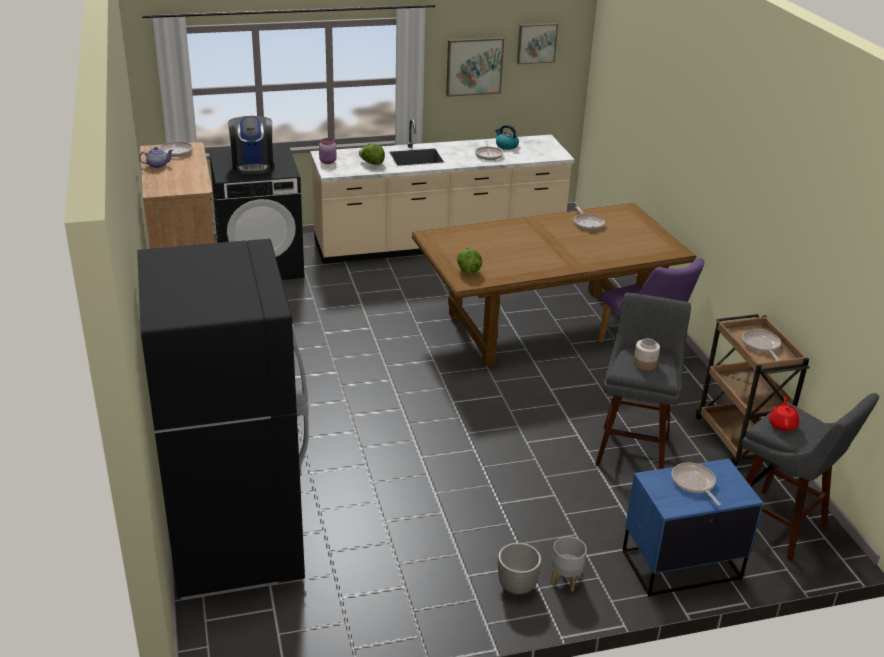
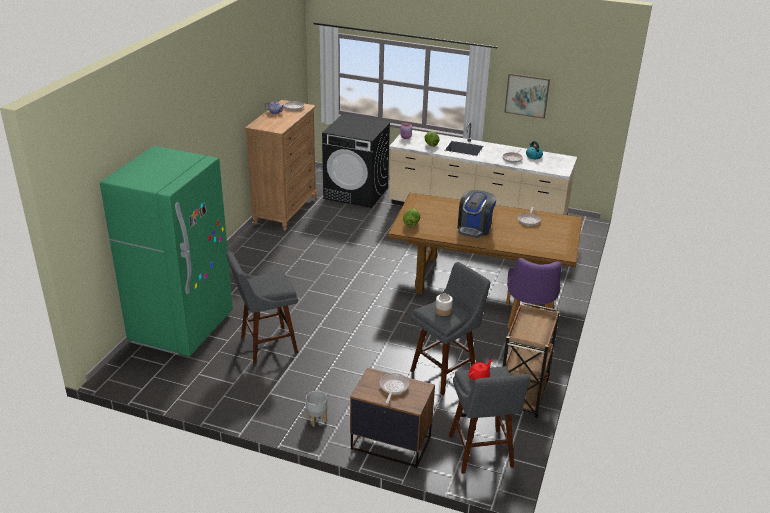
camera: 35 degrees right, 0 degrees up
black fridge [137,239,309,600] -> green fridge [100,146,233,357]
coffee machine [228,116,273,174] -> coffee machine moved to [458,190,497,238]
planter [498,543,542,595] -> none
picture [517,23,558,64] -> none
blue nightstand [622,459,763,597] -> brown nightstand [350,368,435,468]
frying pan [742,329,781,361] -> none
none -> grey stool [226,251,298,364]

